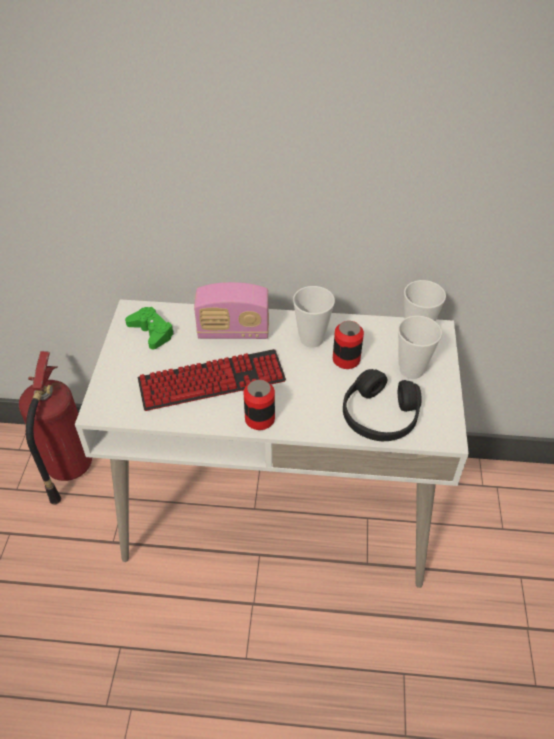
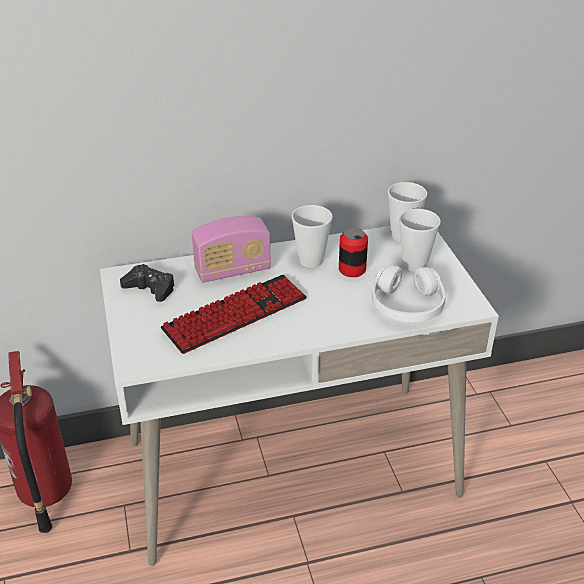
camera: 20 degrees left, 10 degrees down
green game controller [125,307,174,349] -> black game controller [120,264,174,302]
can [243,379,275,430] -> none
black headphones [343,369,422,441] -> white headphones [372,265,446,322]

